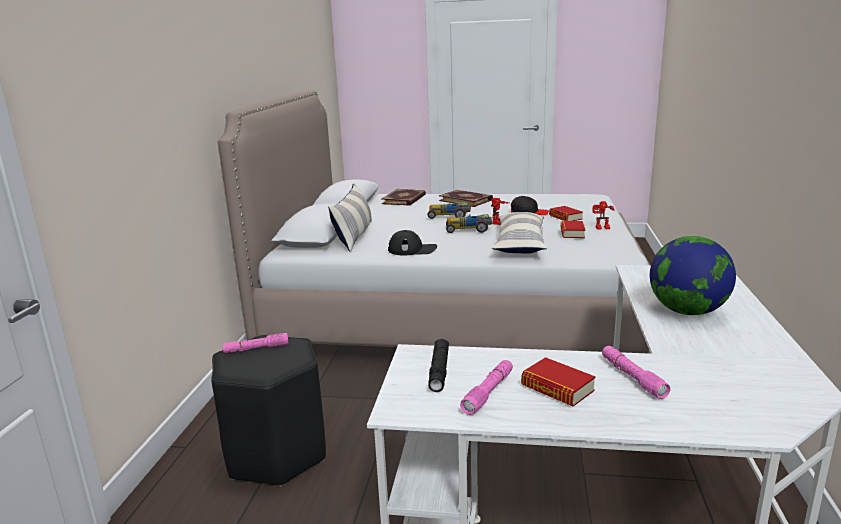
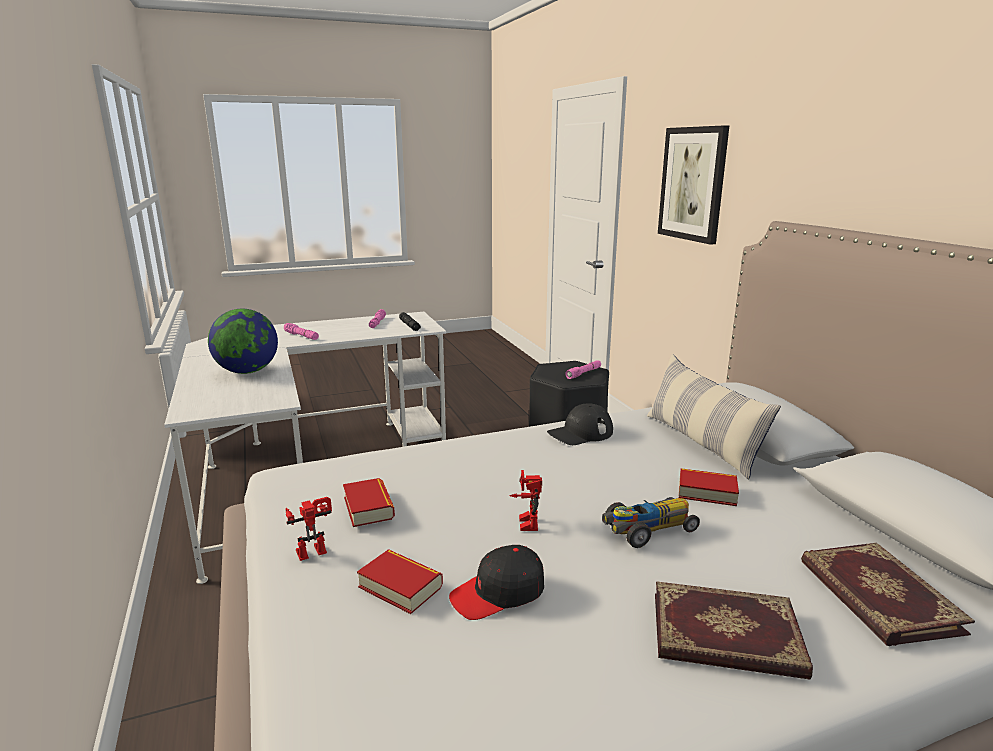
camera: 150 degrees right, 0 degrees up
toy car [446,214,492,233] -> none
pillow [491,212,547,254] -> none
book [521,357,596,406] -> book moved to [679,468,739,506]
none -> picture [658,125,729,245]

